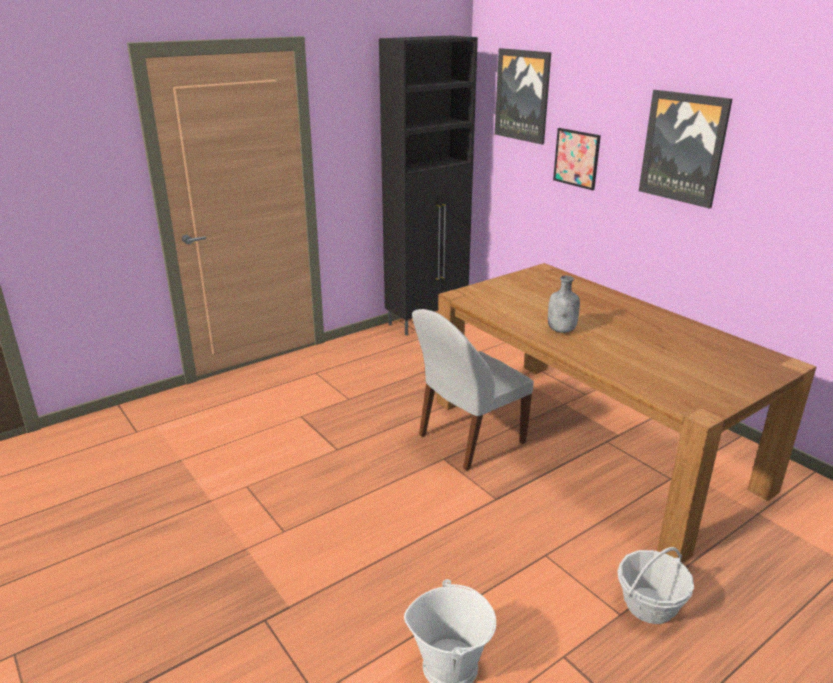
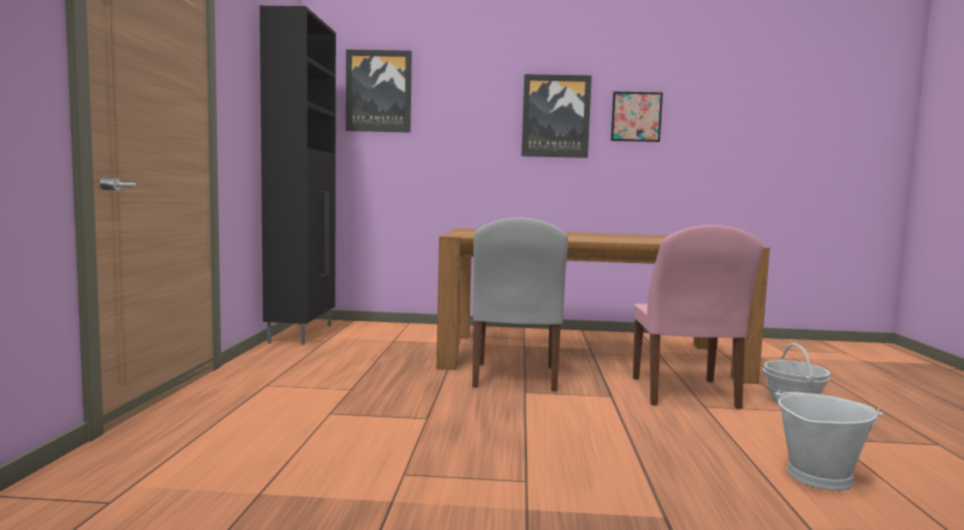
camera: 50 degrees left, 20 degrees down
grey bottle [548,275,580,333] -> none
picture [553,128,601,190] -> picture moved to [611,92,663,142]
none -> pink chair [633,225,763,409]

